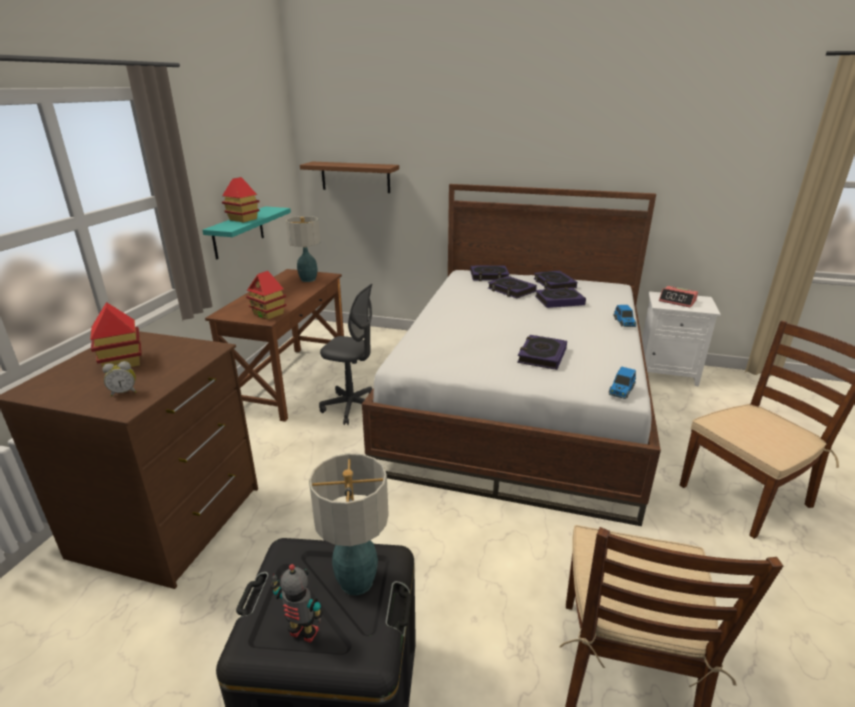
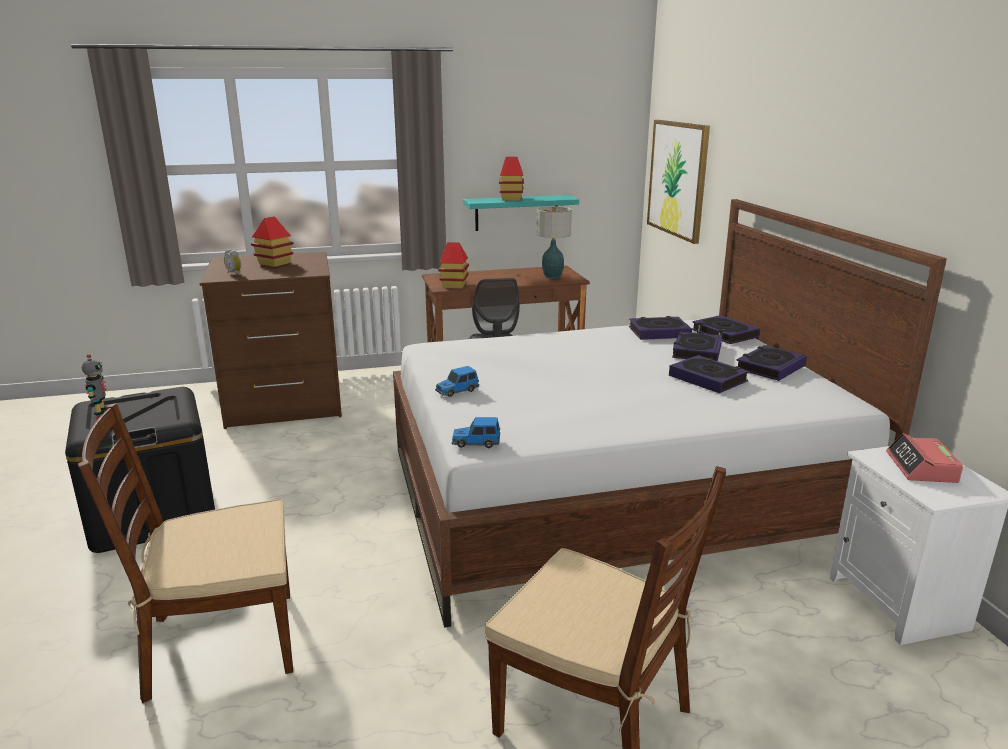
camera: 60 degrees right, 5 degrees down
brown shelf [300,162,399,193] -> picture [647,120,710,244]
table lamp [309,453,389,596] -> none
book [517,335,567,370] -> book moved to [629,316,692,340]
toy car [613,305,636,327] -> toy car moved to [435,366,479,397]

